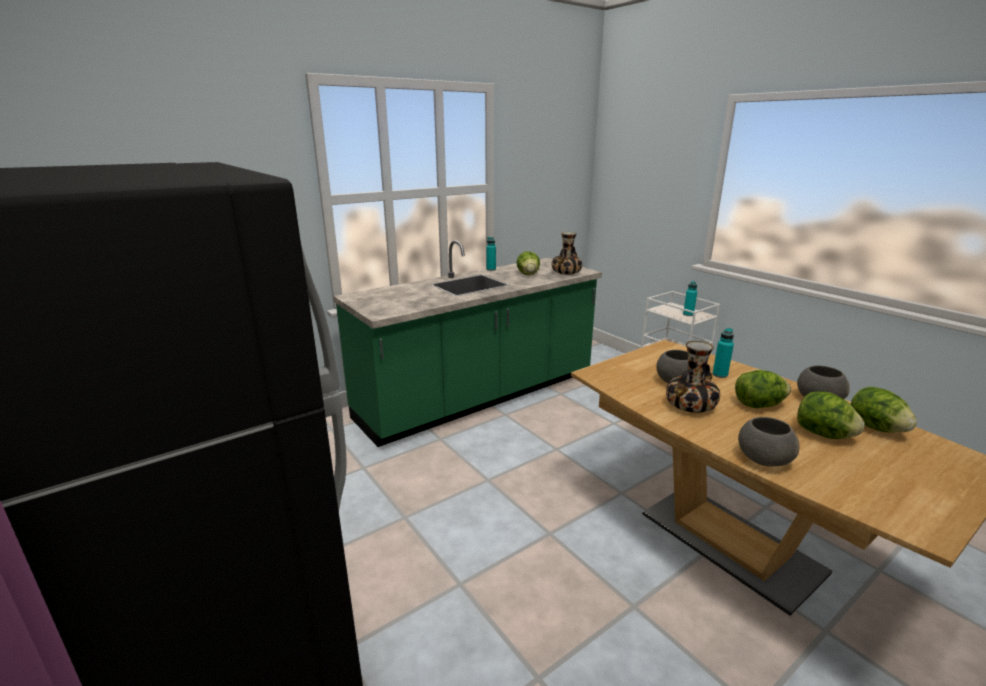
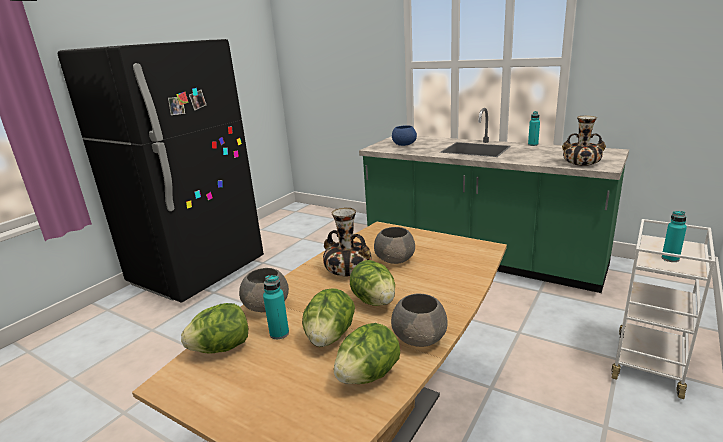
camera: 70 degrees right, 0 degrees up
lettuce [517,251,540,275] -> lettuce moved to [181,303,248,354]
turquoise bottle [712,328,734,378] -> turquoise bottle moved to [263,275,289,339]
none -> blue bowl [392,125,417,146]

